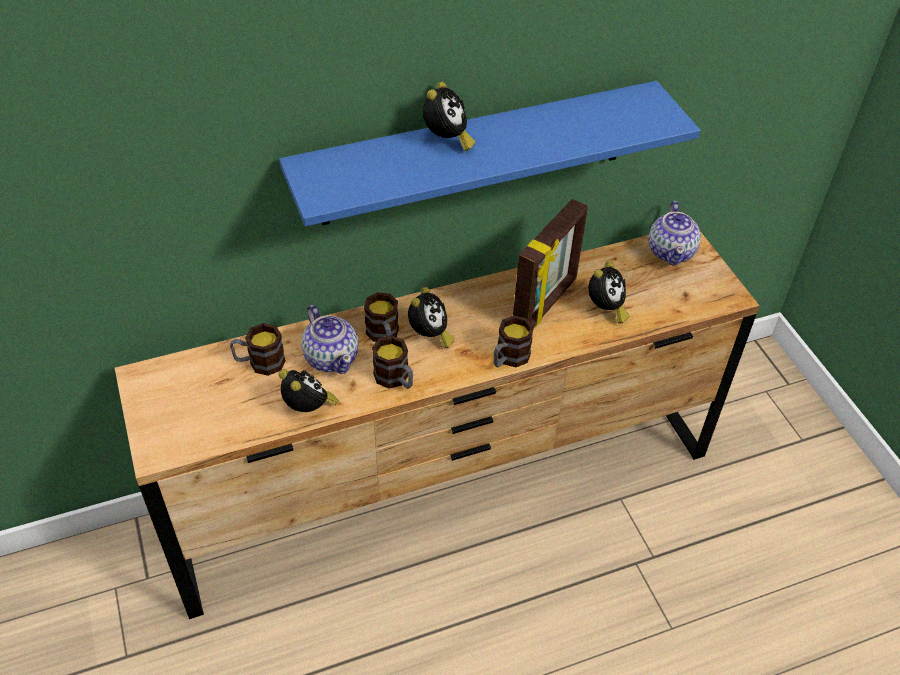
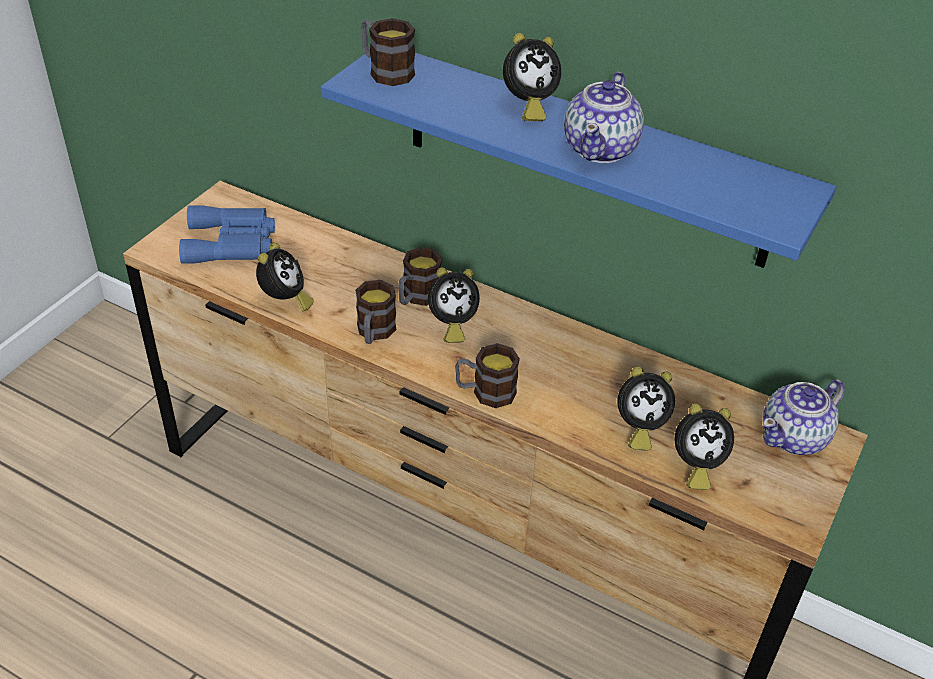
camera: 50 degrees right, 5 degrees down
mug [230,323,286,376] -> mug moved to [361,18,415,86]
teapot [301,305,359,374] -> teapot moved to [564,72,644,163]
picture frame [513,199,588,327] -> none
none -> blue binoculars [179,205,275,263]
none -> alarm clock [674,403,734,490]

